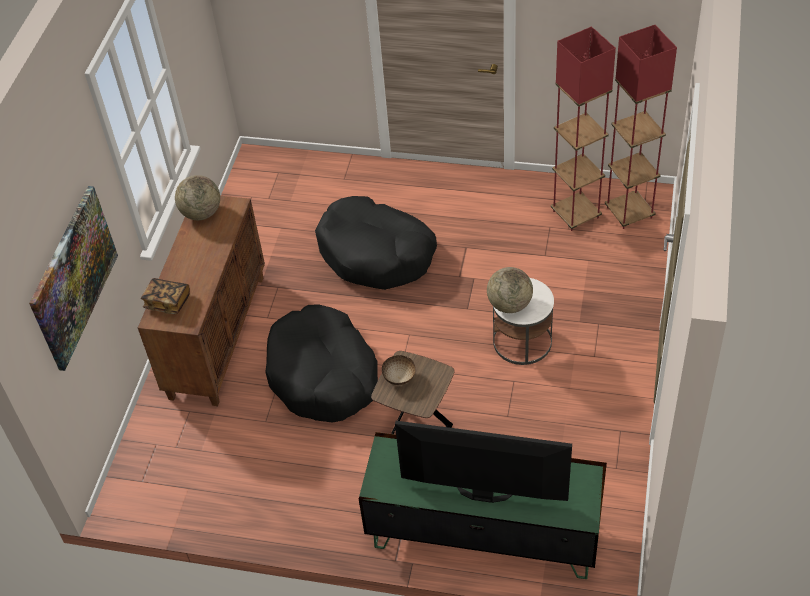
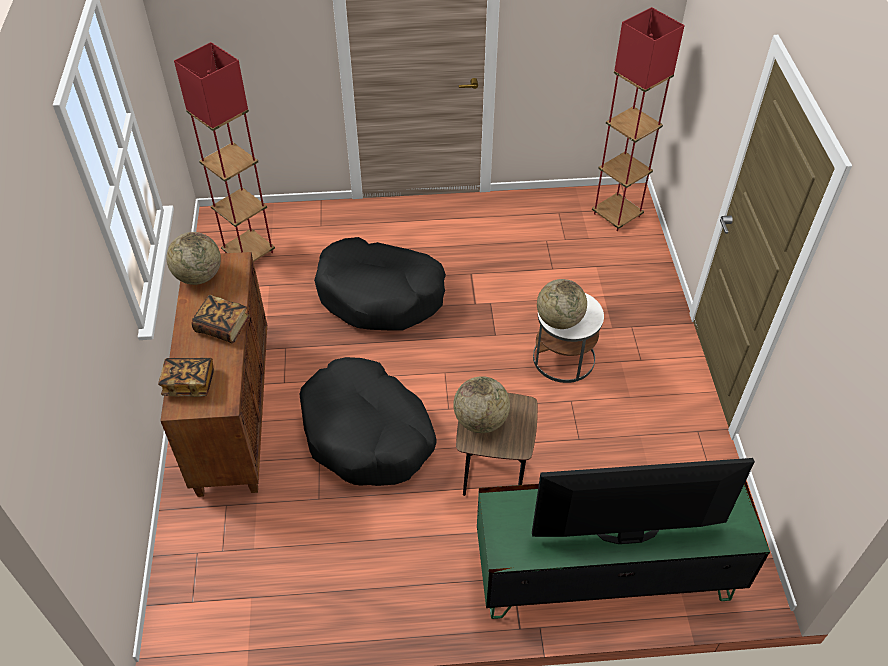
camera: 20 degrees left, 0 degrees up
picture [29,186,118,371] -> none
bowl [382,355,416,385] -> globe [453,376,510,433]
red floor lamp [551,26,616,231] -> red floor lamp moved to [174,42,275,262]
none -> book [192,295,250,343]

